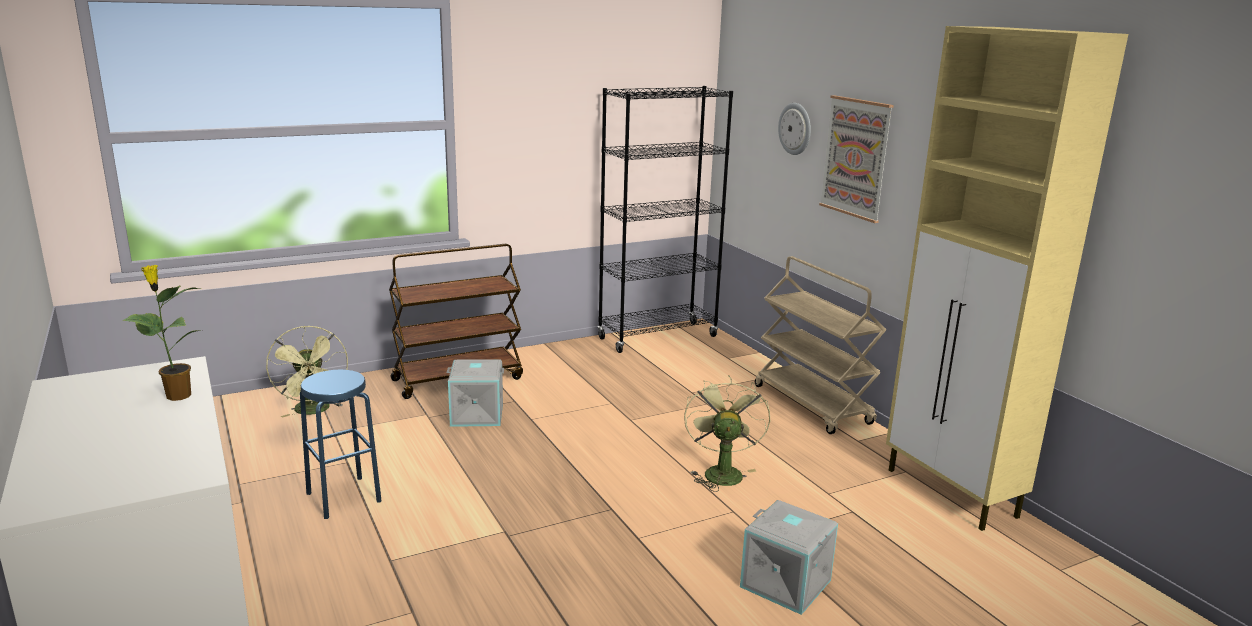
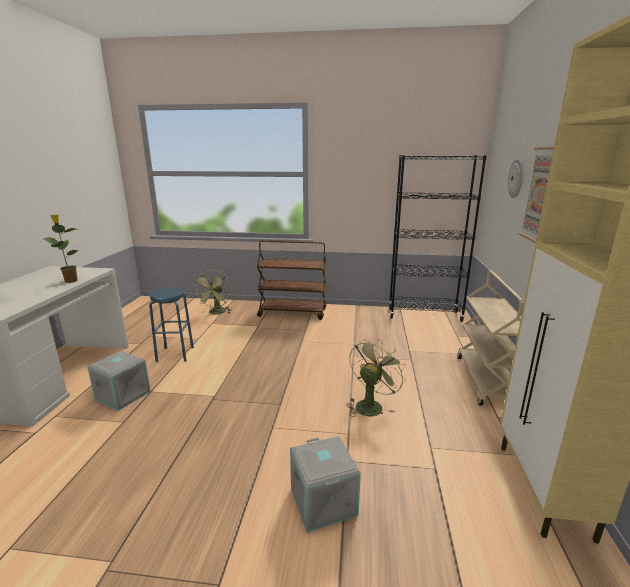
camera: 35 degrees right, 0 degrees up
grey storage box [447,359,504,427] -> grey storage box moved to [87,351,151,411]

